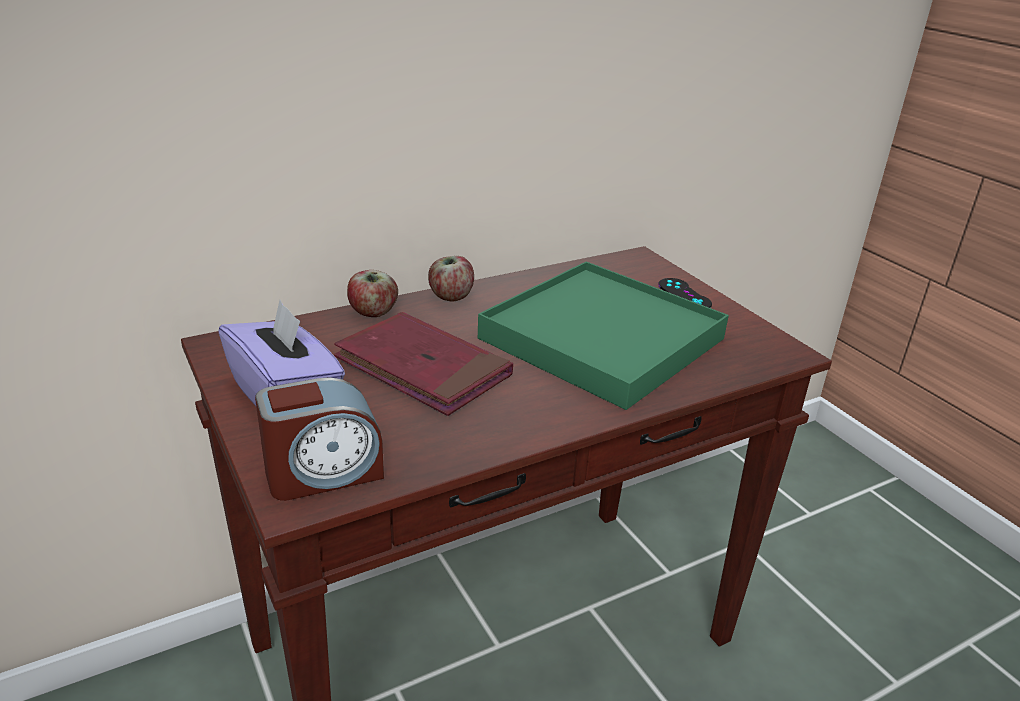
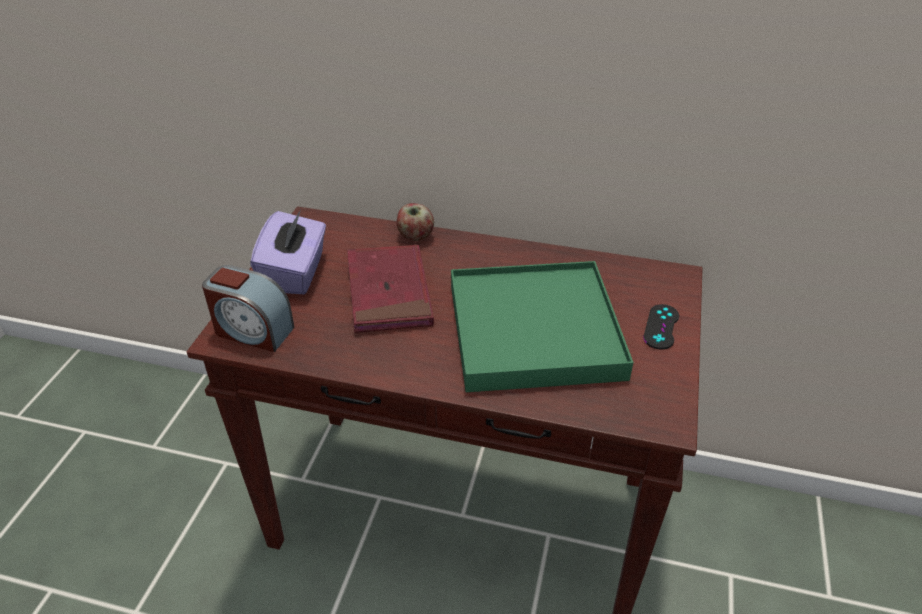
camera: 45 degrees right, 10 degrees up
apple [428,256,474,301] -> none

